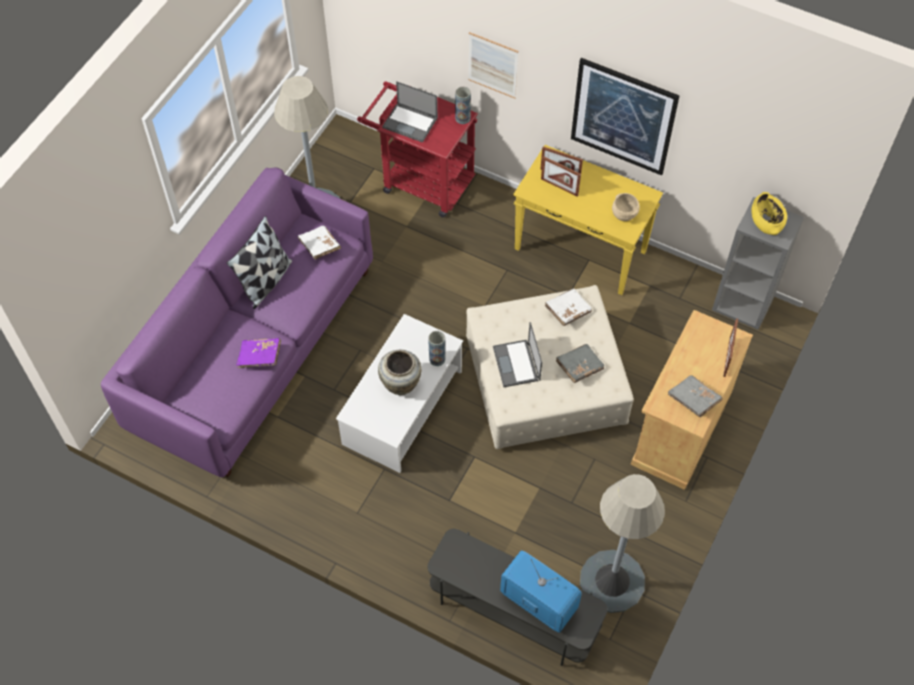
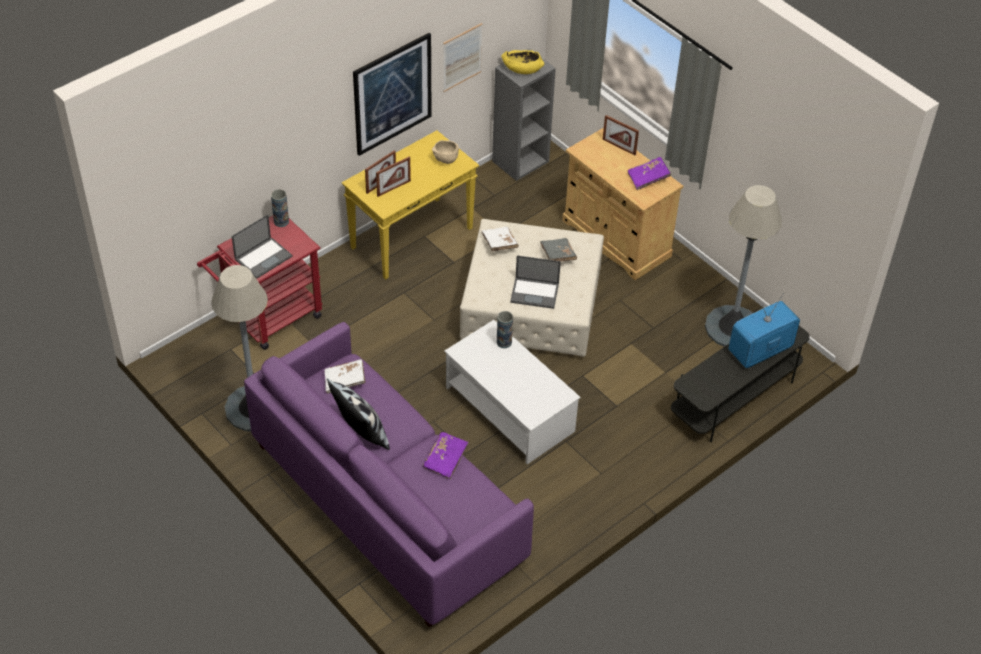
camera: 70 degrees left, 10 degrees down
beige vase [378,350,421,395] -> none
picture [468,32,518,99] -> picture moved to [443,23,482,92]
grey book [668,375,722,417] -> purple book [628,157,671,190]

